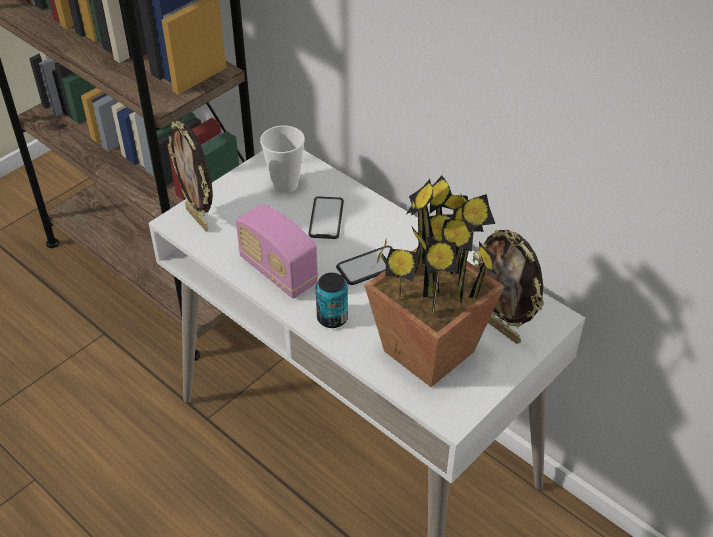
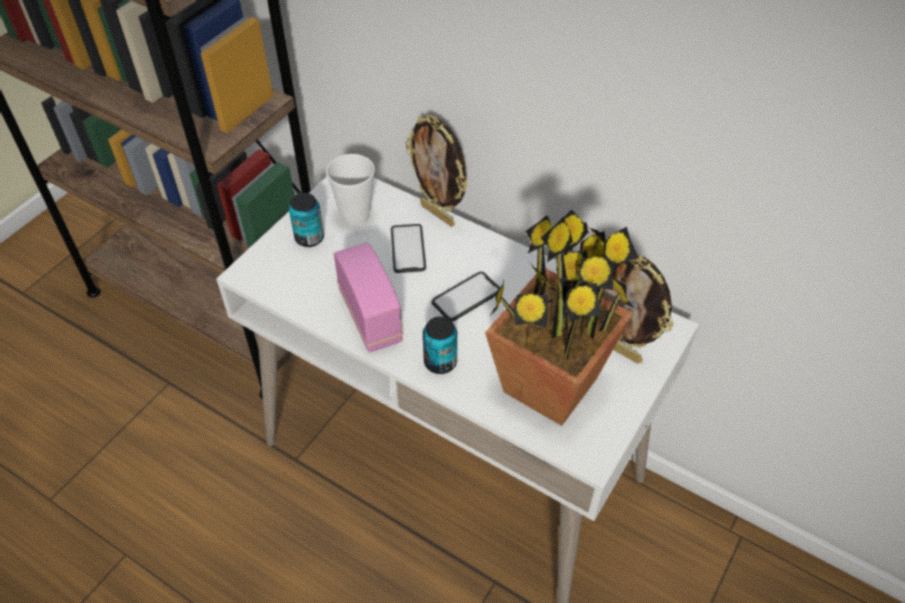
camera: 10 degrees left, 5 degrees up
picture frame [168,121,213,232] -> picture frame moved to [405,115,468,227]
radio [236,204,318,298] -> radio turned 150 degrees counterclockwise [334,243,403,352]
none -> can [289,193,324,247]

